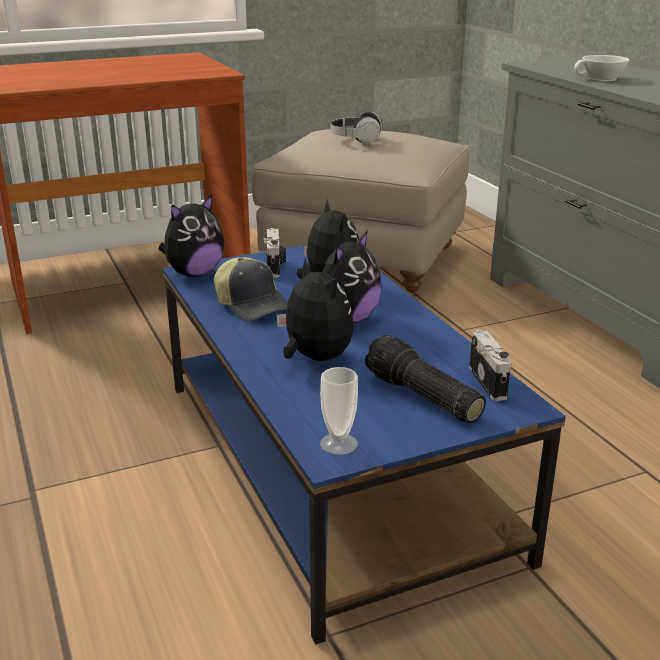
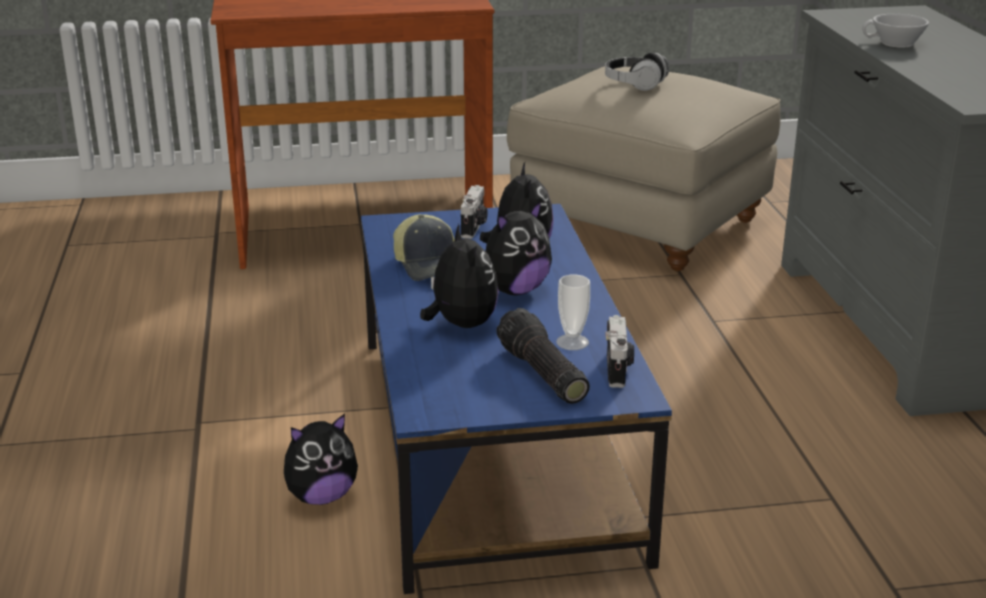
camera: 15 degrees right, 0 degrees up
plush toy [159,195,224,277] -> plush toy moved to [284,414,358,505]
cup [320,367,358,455] -> cup moved to [556,275,590,350]

